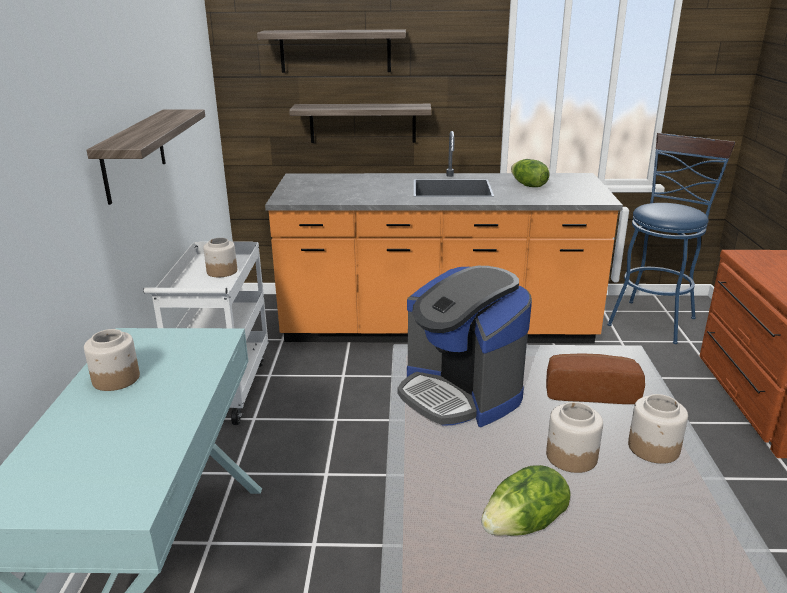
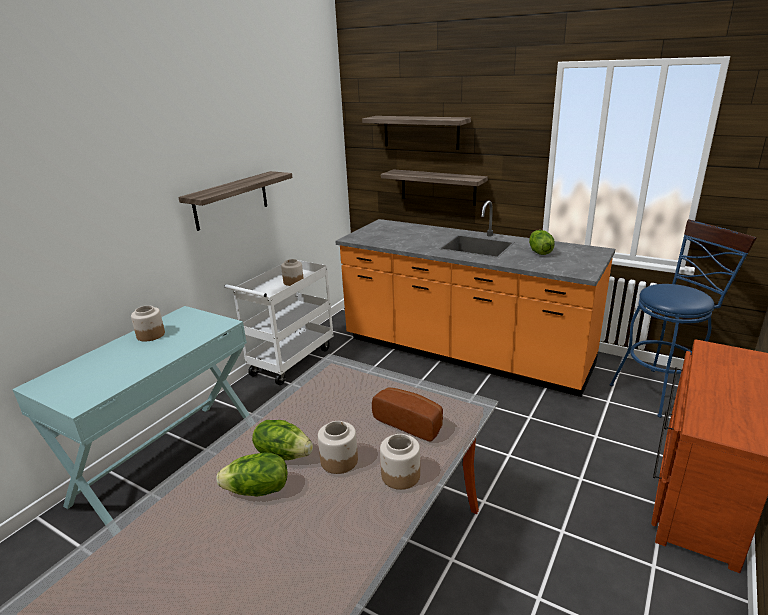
camera: 30 degrees right, 0 degrees up
coffee machine [397,266,532,427] -> none
none -> lettuce [252,420,313,460]

